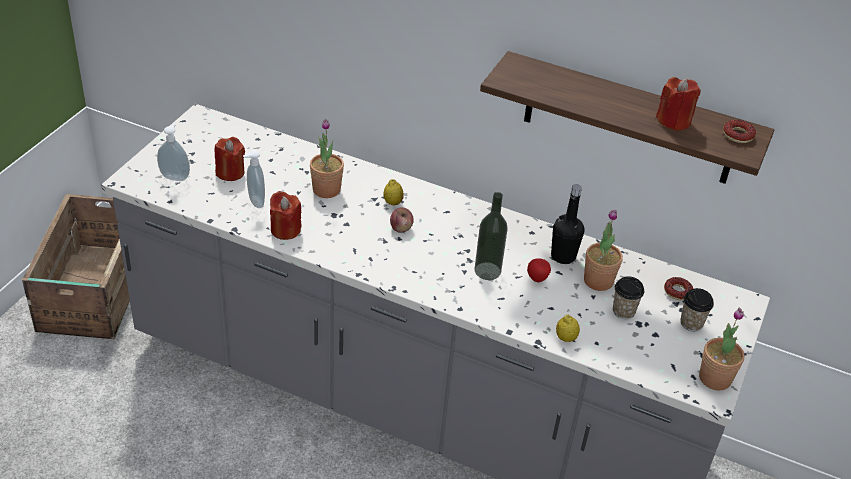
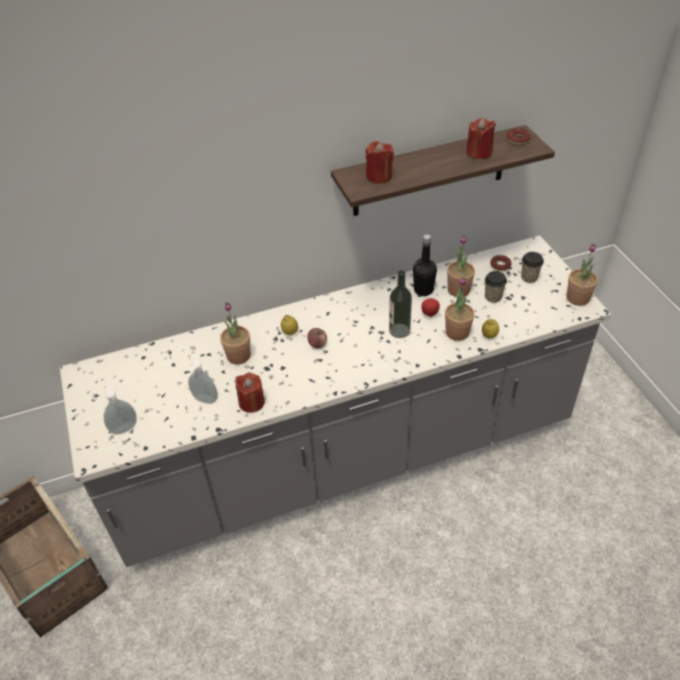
camera: 40 degrees left, 5 degrees up
red candle [215,137,245,181] -> red candle moved to [366,141,394,184]
none -> potted plant [445,277,474,341]

